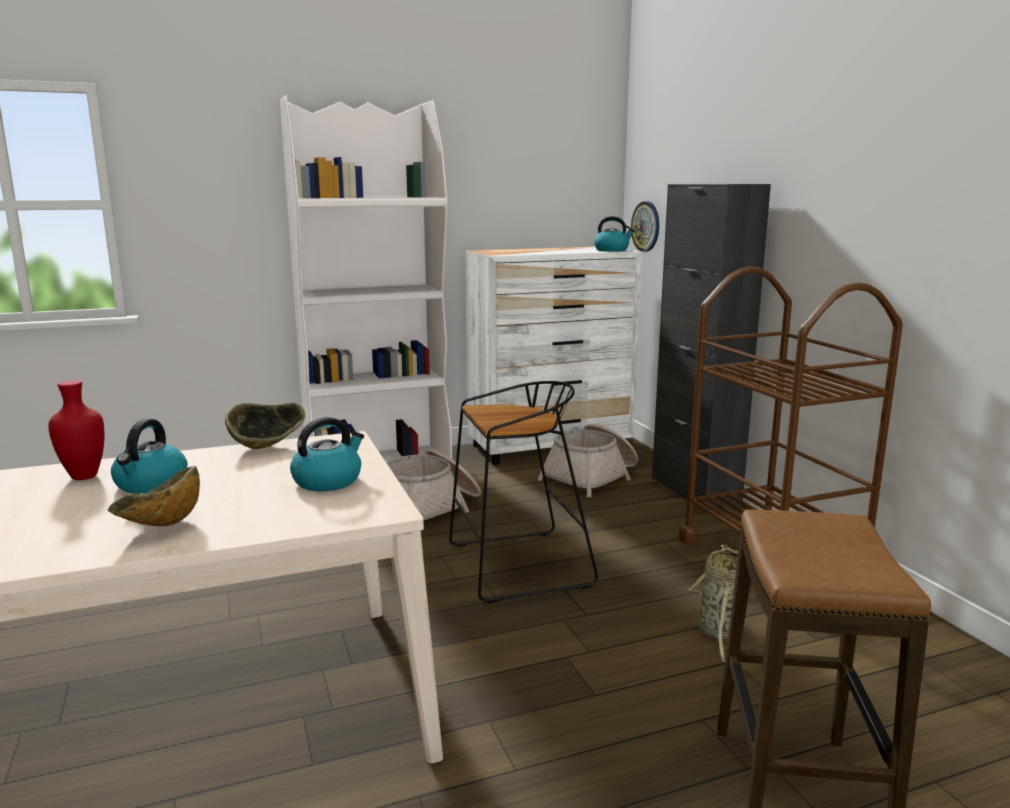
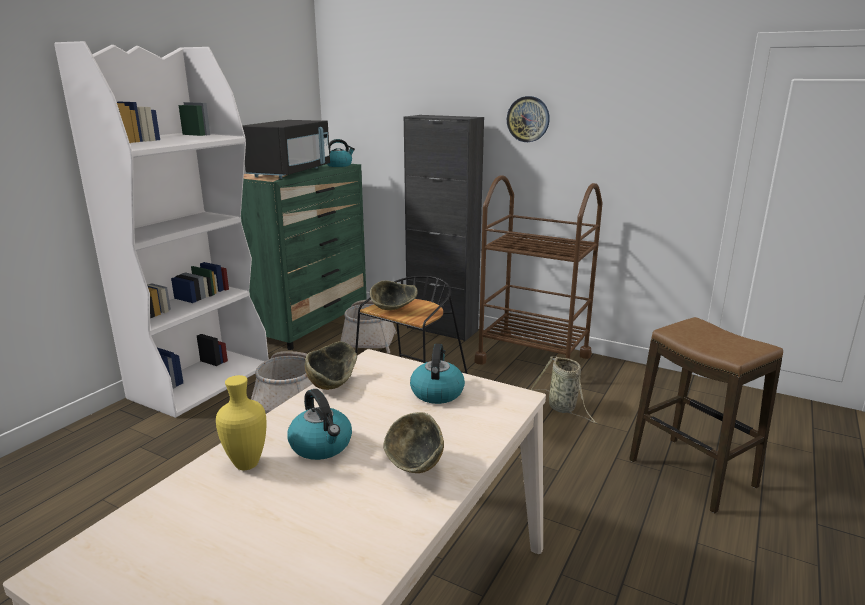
camera: 40 degrees left, 5 degrees up
red vase [48,380,104,480] -> yellow vase [216,375,267,470]
white dresser [466,247,642,465] -> green dresser [241,164,367,350]
wall clock [631,201,659,252] -> wall clock moved to [507,96,550,142]
none -> black microwave [242,120,330,179]
none -> bowl [370,280,417,310]

